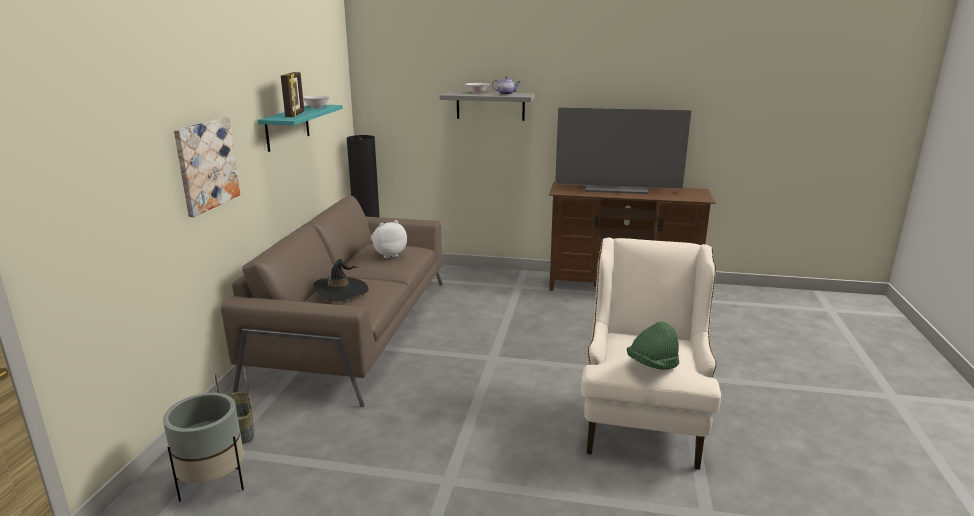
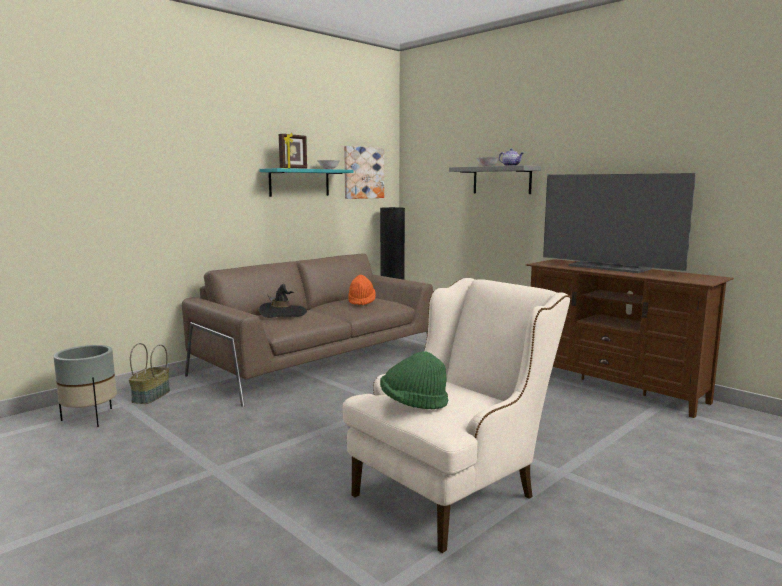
camera: 35 degrees right, 10 degrees down
picture [174,117,240,217] -> picture moved to [344,146,384,199]
plush toy [371,220,407,258] -> orange hat [349,275,376,305]

